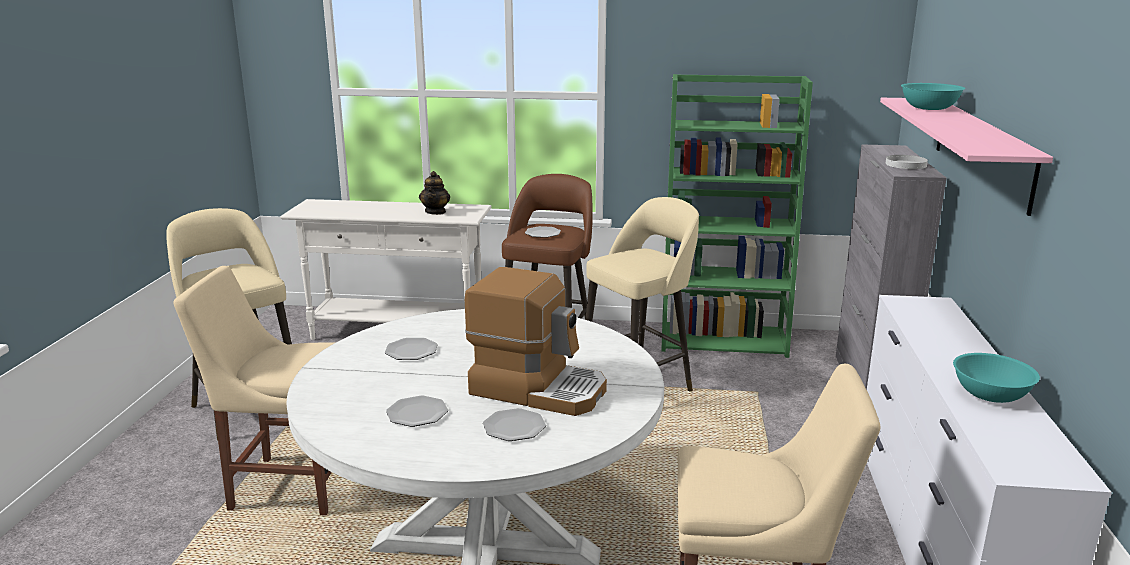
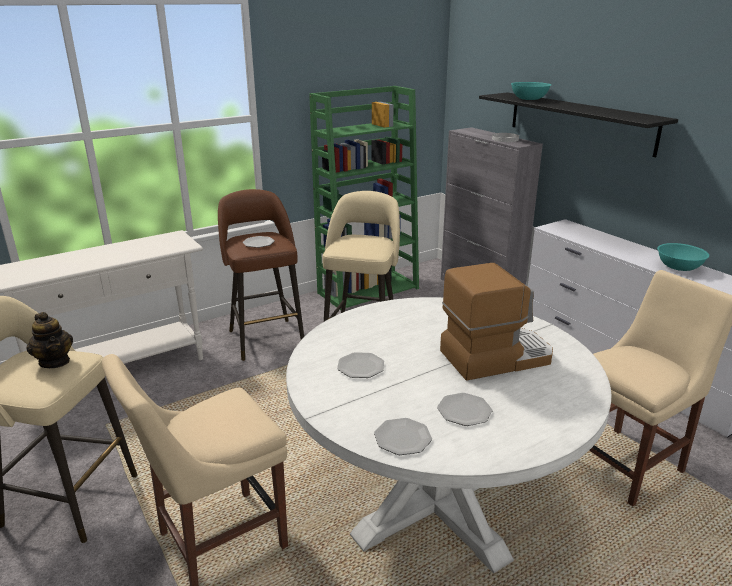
camera: 40 degrees left, 5 degrees up
teapot [419,171,450,215] -> teapot moved to [27,312,73,368]
plate [483,408,546,441] -> plate moved to [374,418,432,455]
pink shelf [880,98,1053,216] -> black shelf [479,92,678,157]

